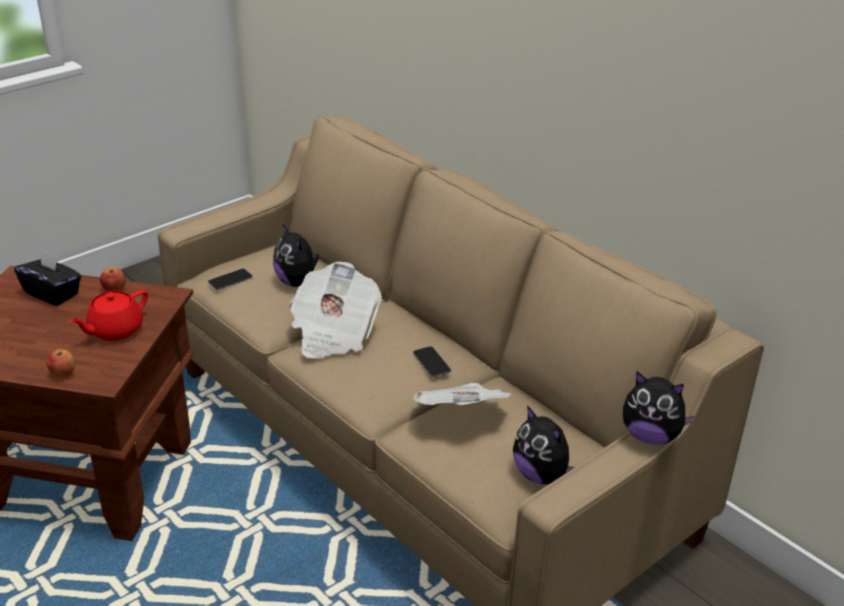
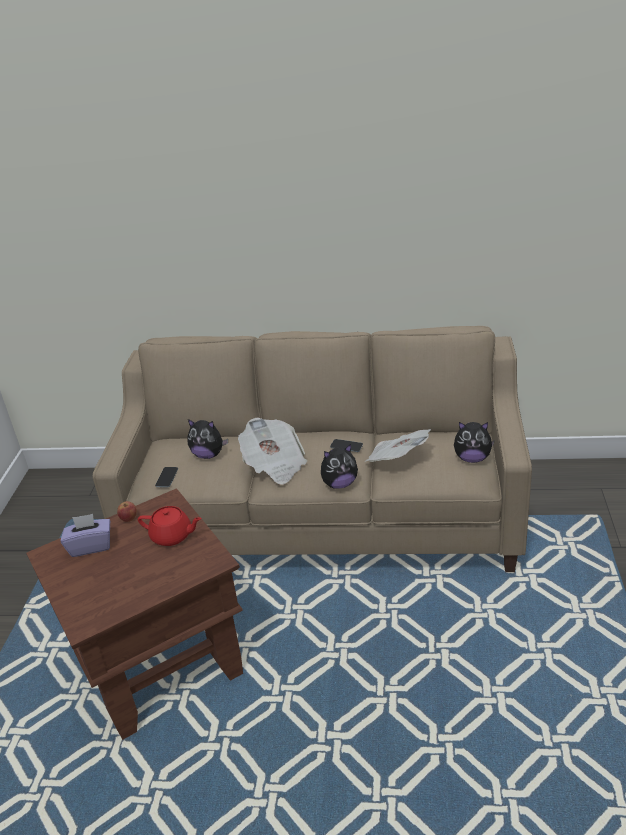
camera: 40 degrees left, 0 degrees up
black tissue box [14,250,81,306] -> purple tissue box [61,514,110,557]
apple [47,349,75,377] -> none
red teapot [70,290,148,341] -> red teapot turned 75 degrees counterclockwise [138,506,202,546]
plush toy [623,371,694,445] -> plush toy moved to [321,444,358,489]

